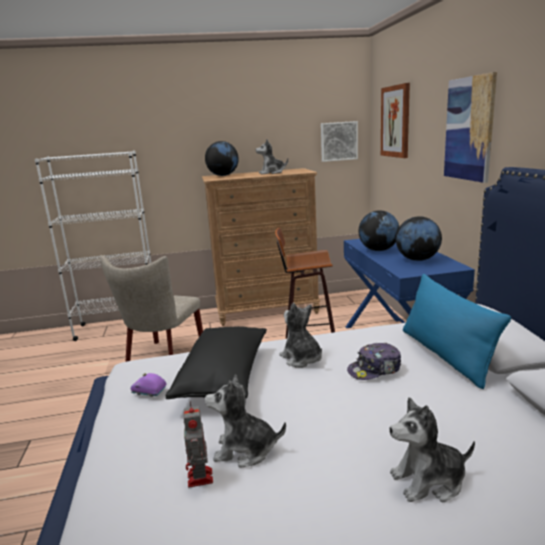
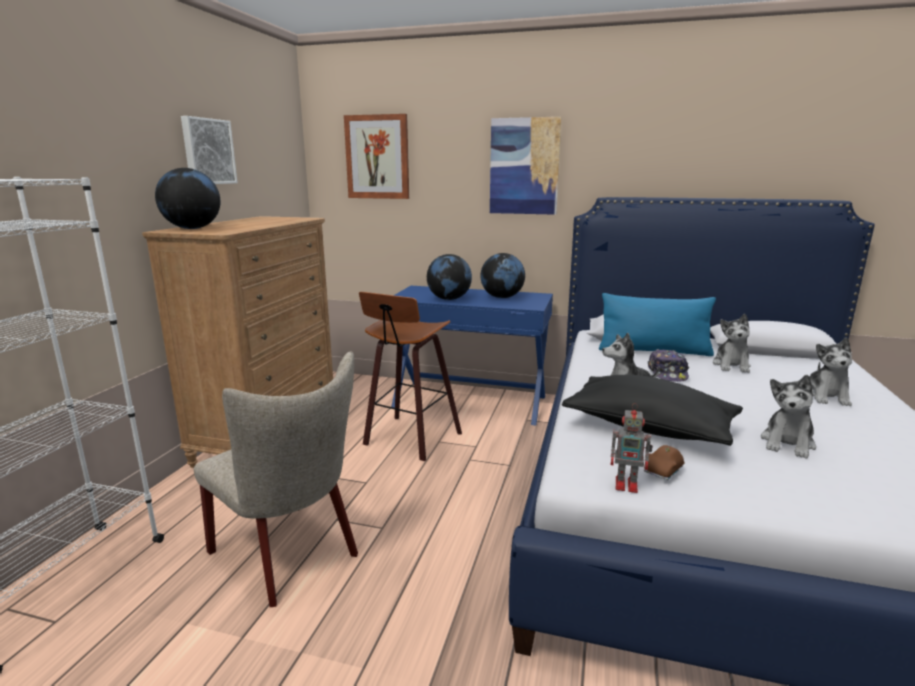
camera: 65 degrees left, 0 degrees up
purple toy car [131,373,167,397] -> brown toy car [644,445,684,480]
toy robot [184,401,213,488] -> toy robot moved to [610,403,653,493]
plush toy [256,139,288,174] -> plush toy moved to [713,314,751,373]
picture [321,121,358,162] -> picture moved to [181,116,238,184]

